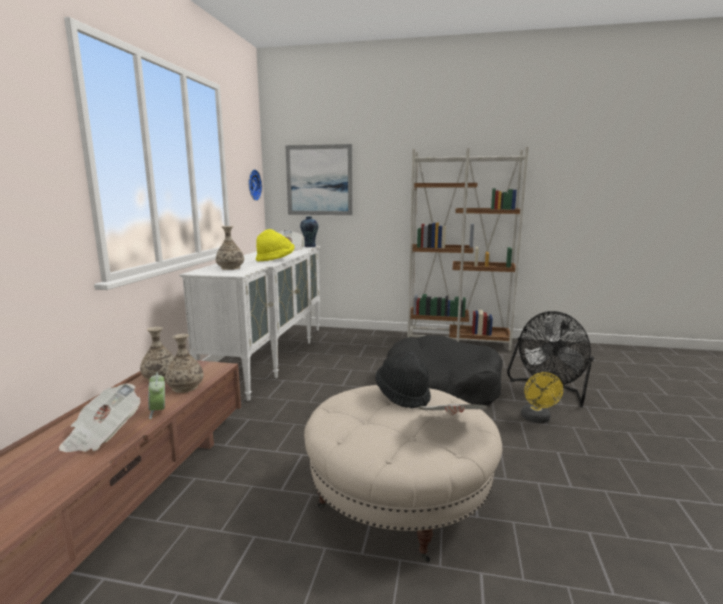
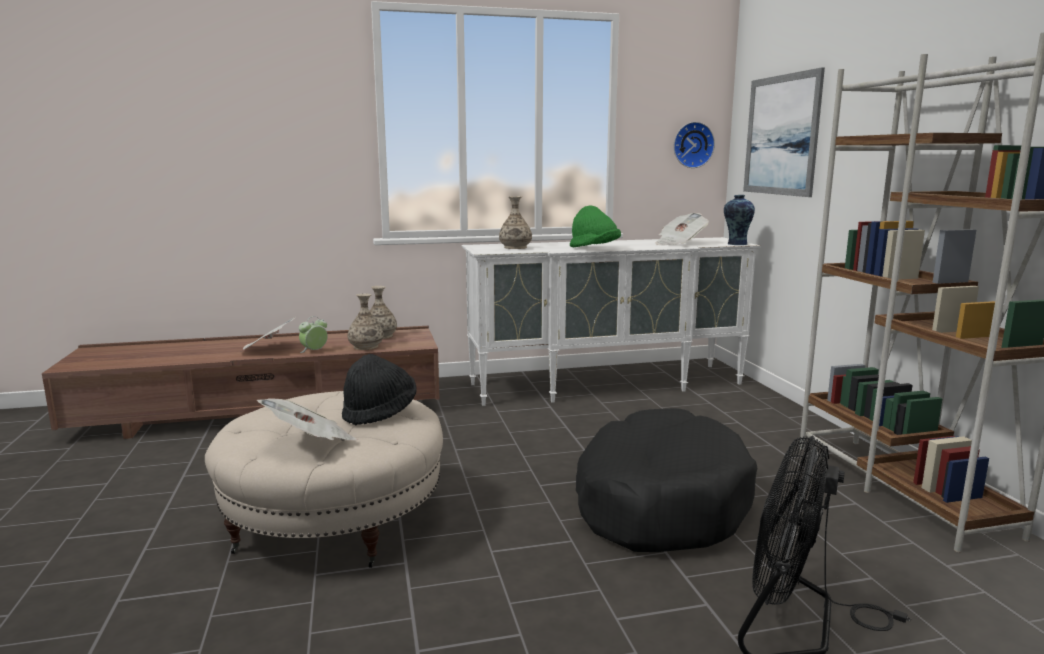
camera: 65 degrees right, 0 degrees up
yellow hat [256,229,294,262] -> green hat [570,205,621,247]
yellow fan [521,372,563,423] -> none

